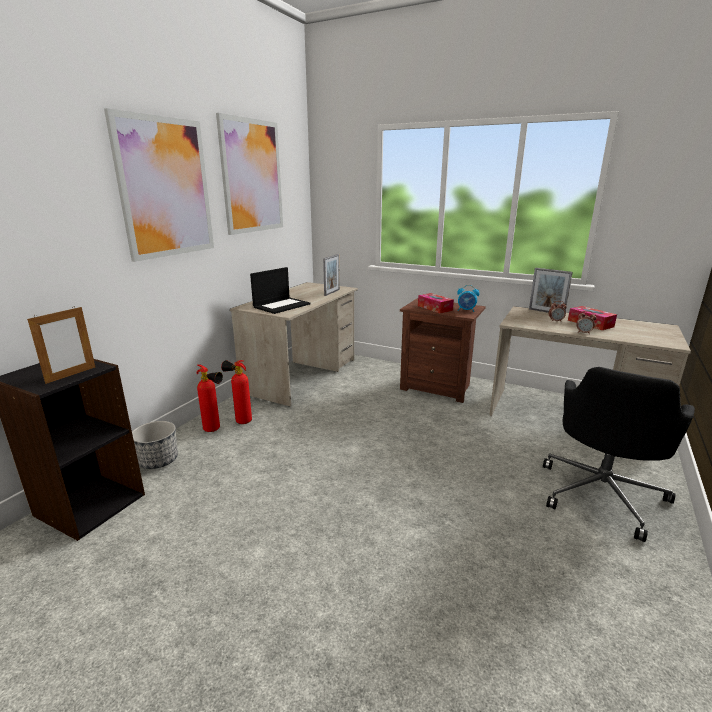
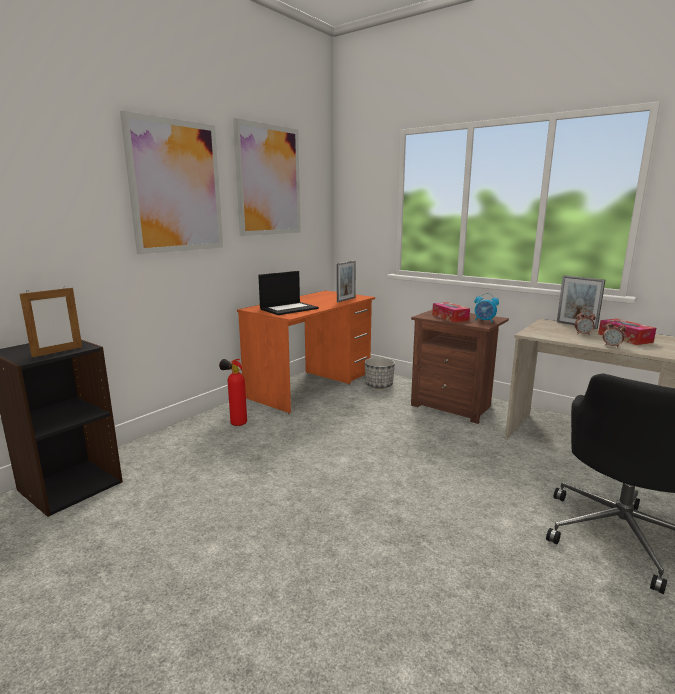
camera: 10 degrees right, 5 degrees down
planter [132,421,178,469] -> planter moved to [365,357,395,389]
fire extinguisher [197,365,223,432] -> none
beige desk [230,282,358,407] -> orange desk [237,291,375,413]

